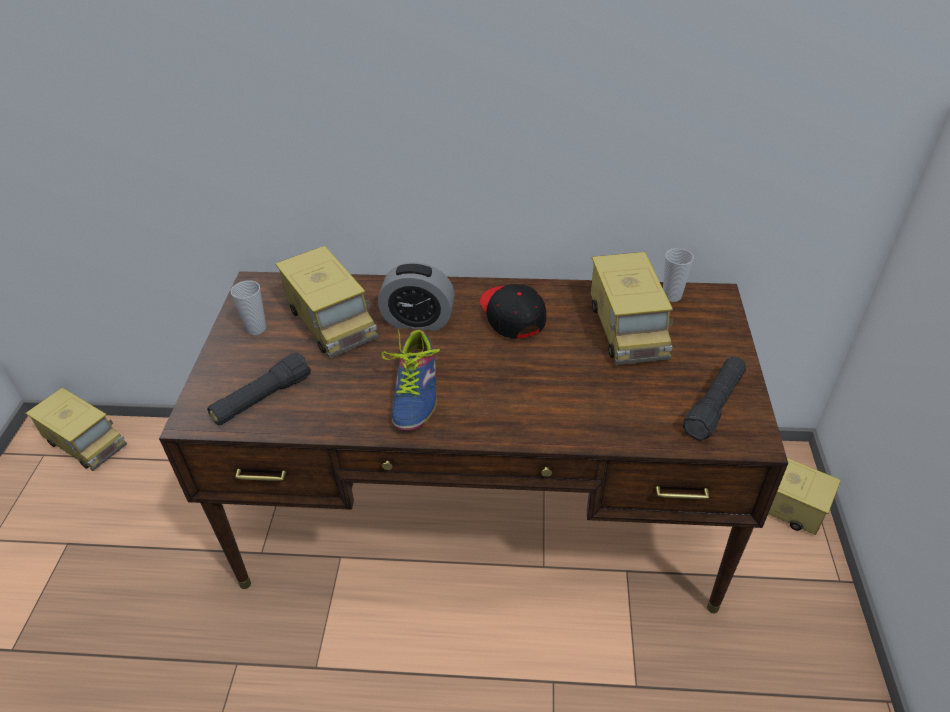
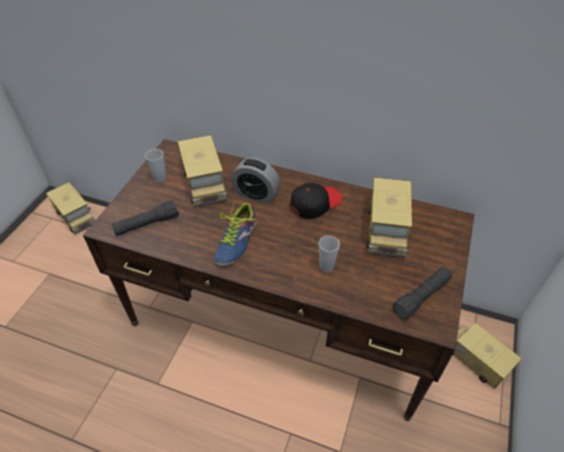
camera: 15 degrees right, 5 degrees up
black cap [480,284,546,339] -> black cap turned 60 degrees clockwise [290,183,342,219]
cup [663,248,694,302] -> cup moved to [319,236,340,272]

